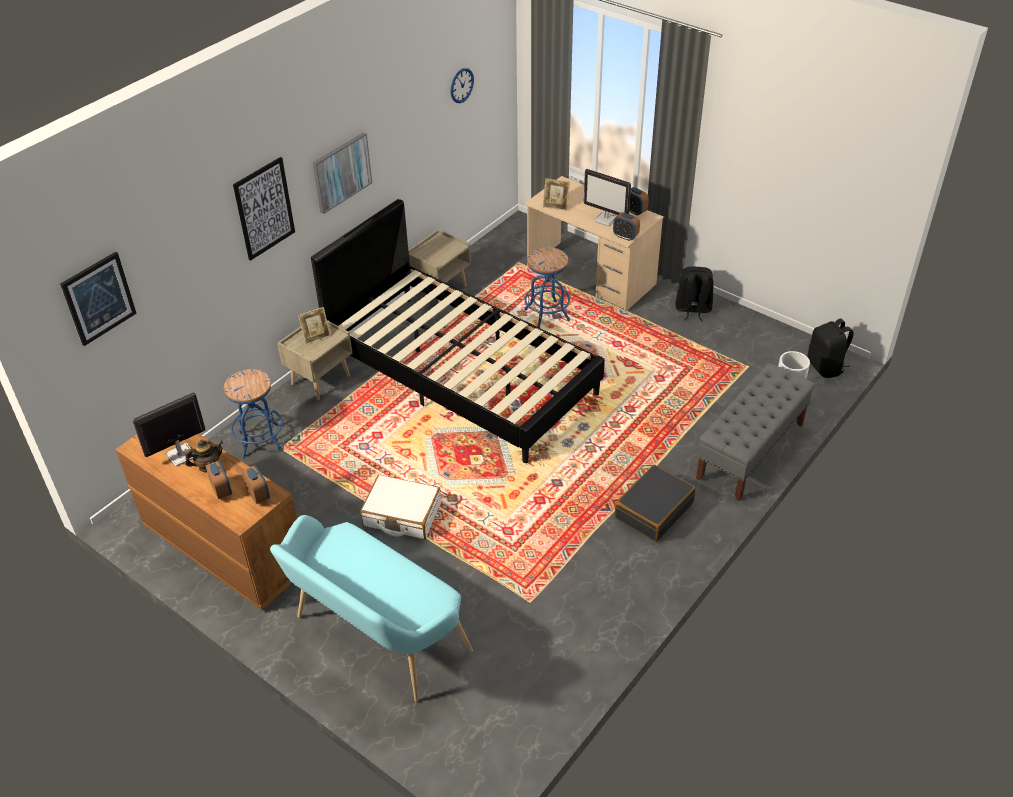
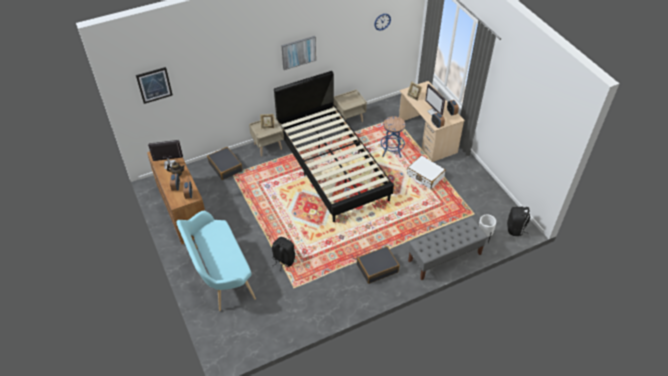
camera: 25 degrees right, 5 degrees up
blue stool [224,369,283,459] -> black suitcase [207,147,242,180]
picture [233,157,295,261] -> none
white suitcase [360,475,441,539] -> white suitcase moved to [407,155,446,189]
black backpack [675,266,714,322] -> black backpack moved to [272,237,295,271]

